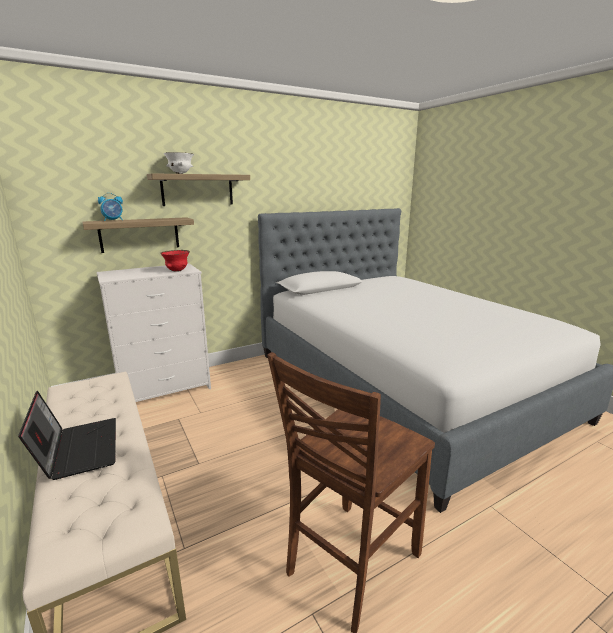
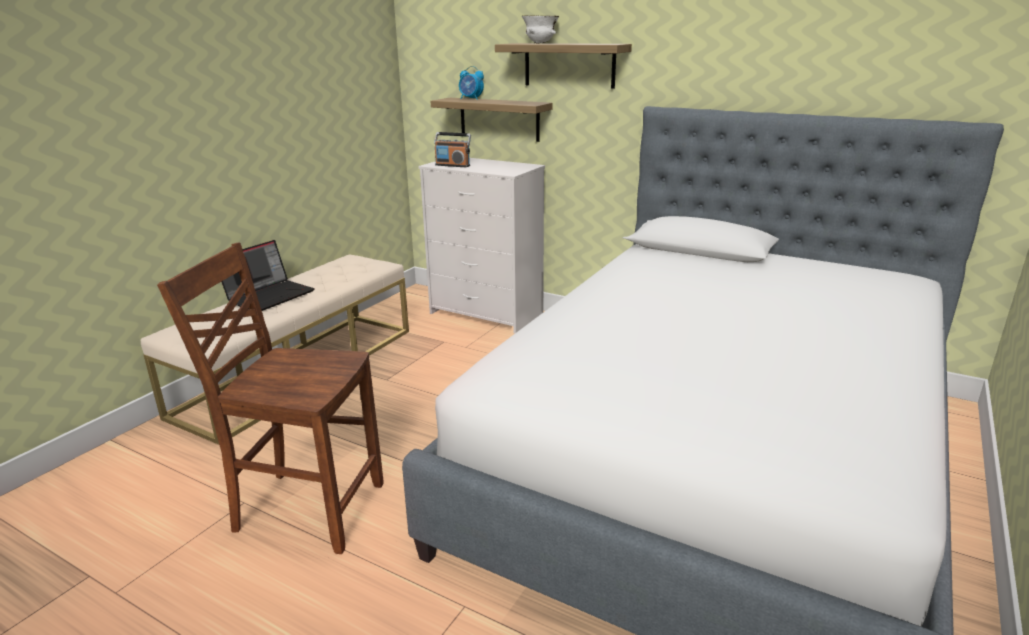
camera: 60 degrees right, 5 degrees up
red bowl [160,250,190,272] -> none
none -> radio [434,132,471,167]

